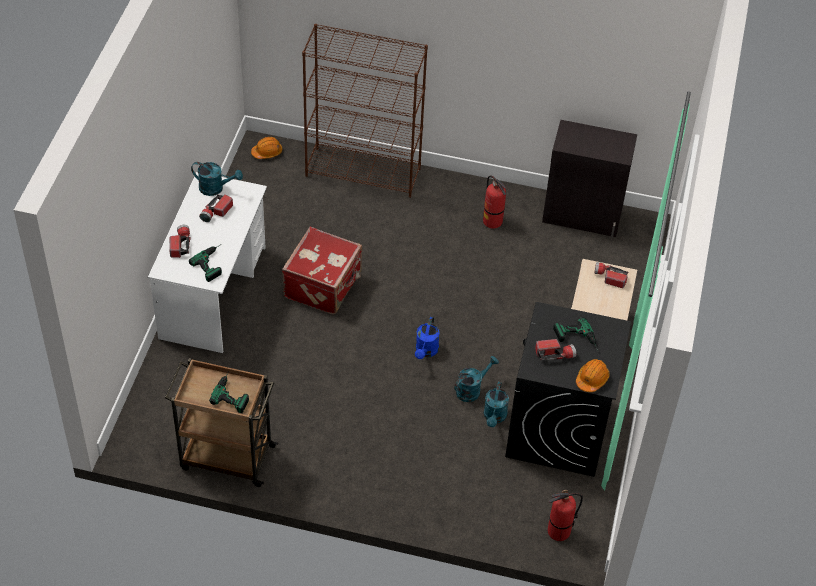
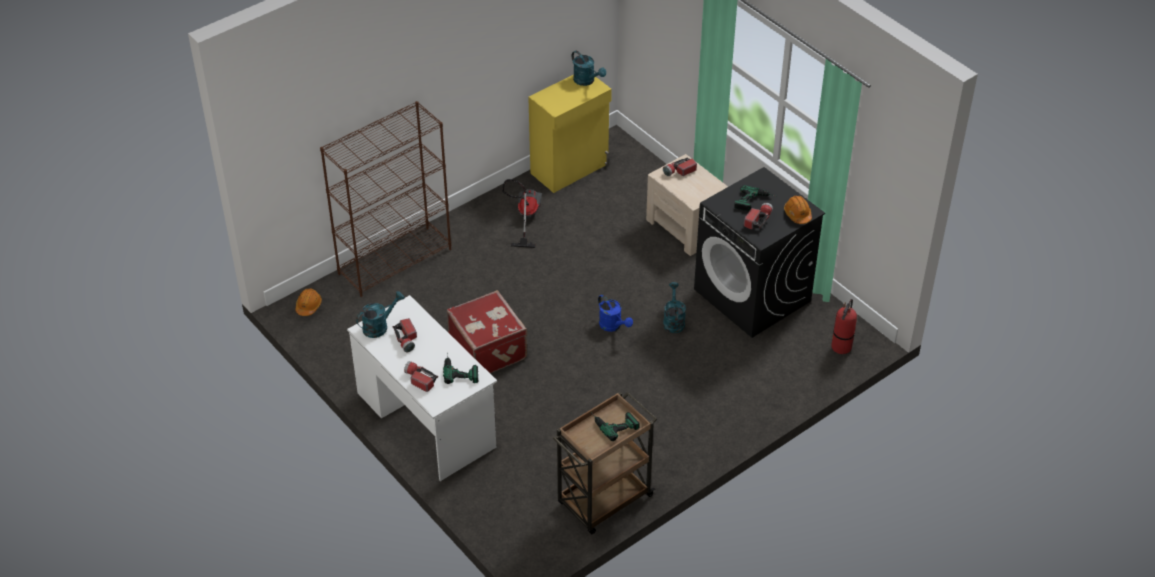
camera: 50 degrees left, 5 degrees down
fire extinguisher [483,176,506,229] -> vacuum cleaner [502,179,542,248]
turquoise watering can [484,382,509,427] -> turquoise watering can moved to [572,51,606,86]
black cabinet [542,120,637,238] -> yellow cabinet [528,75,612,193]

